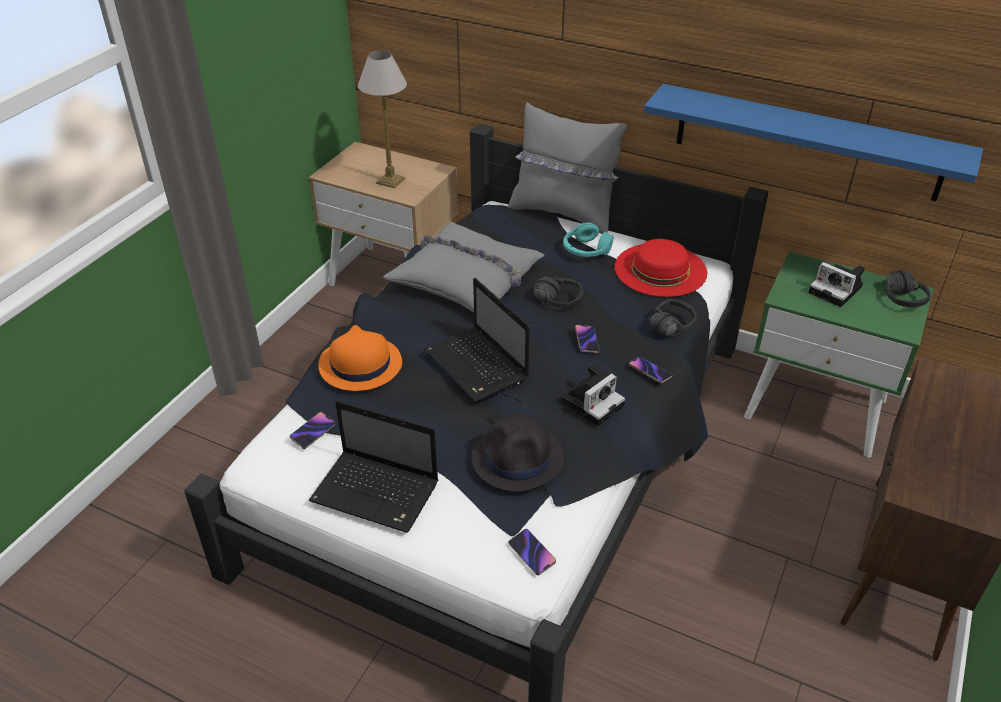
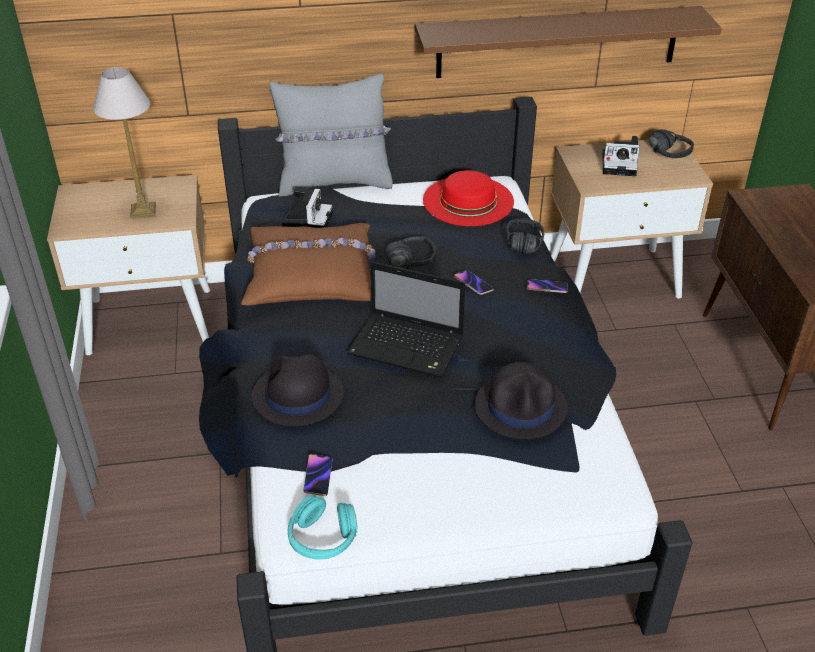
camera: 35 degrees left, 0 degrees up
laptop [309,400,438,533] -> none
orange hat [319,325,402,391] -> black hat [252,354,344,426]
grey pillow [383,222,544,313] -> brown pillow [241,223,376,306]
phone [508,529,556,575] -> none
camera [560,364,625,426] -> camera moved to [282,188,333,228]
turquoise headphones [563,222,613,257] -> turquoise headphones moved to [288,495,357,560]
blue shelf [644,84,983,201] -> brown shelf [415,6,722,78]
green nightstand [744,252,934,458] -> beige nightstand [551,138,713,299]

